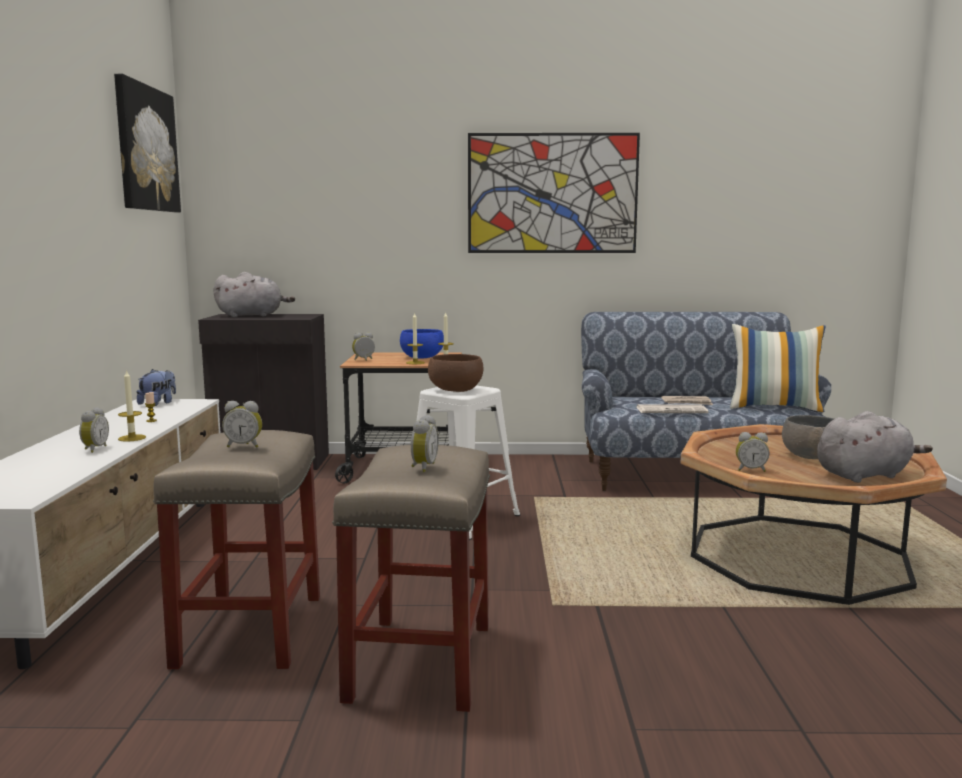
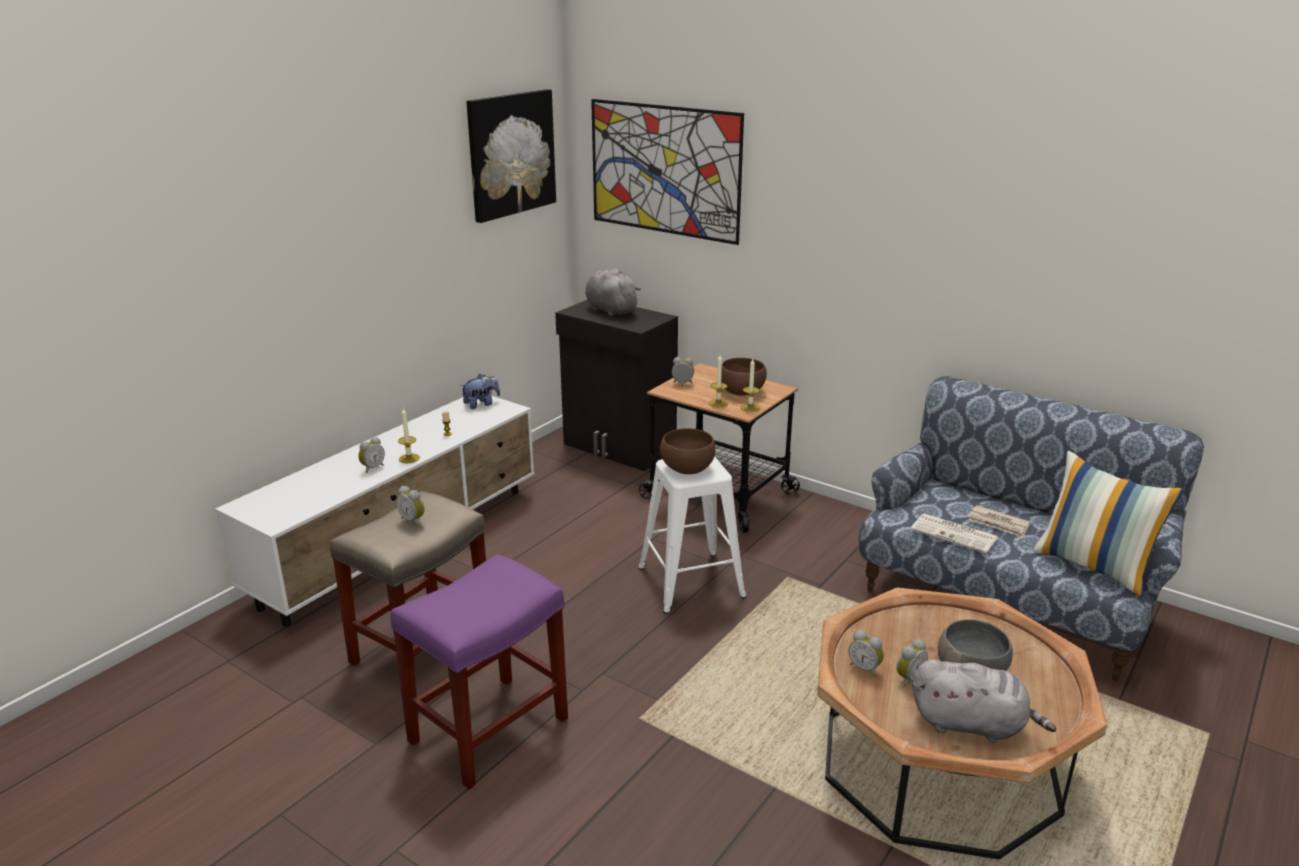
camera: 35 degrees right, 15 degrees up
grey plush toy [214,272,295,317] -> grey plush toy turned 150 degrees counterclockwise [585,269,641,317]
beige stool [332,445,490,712] -> purple stool [390,554,568,789]
blue bowl [400,329,444,359] -> brown bowl [721,358,767,395]
alarm clock [411,415,439,472] -> alarm clock moved to [897,639,928,687]
picture [468,133,640,253] -> picture moved to [591,99,744,245]

